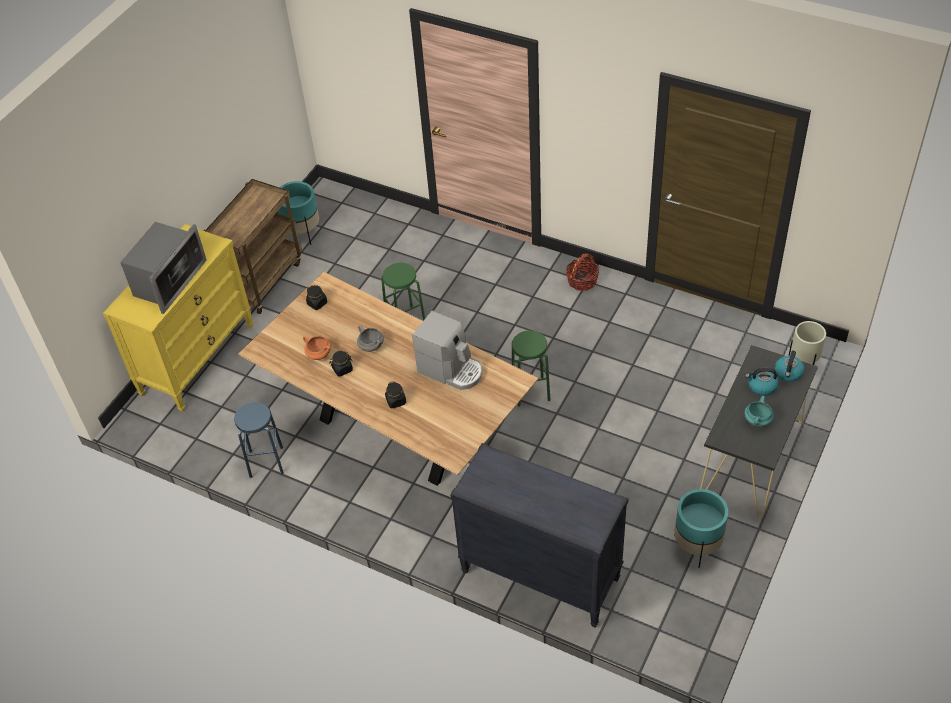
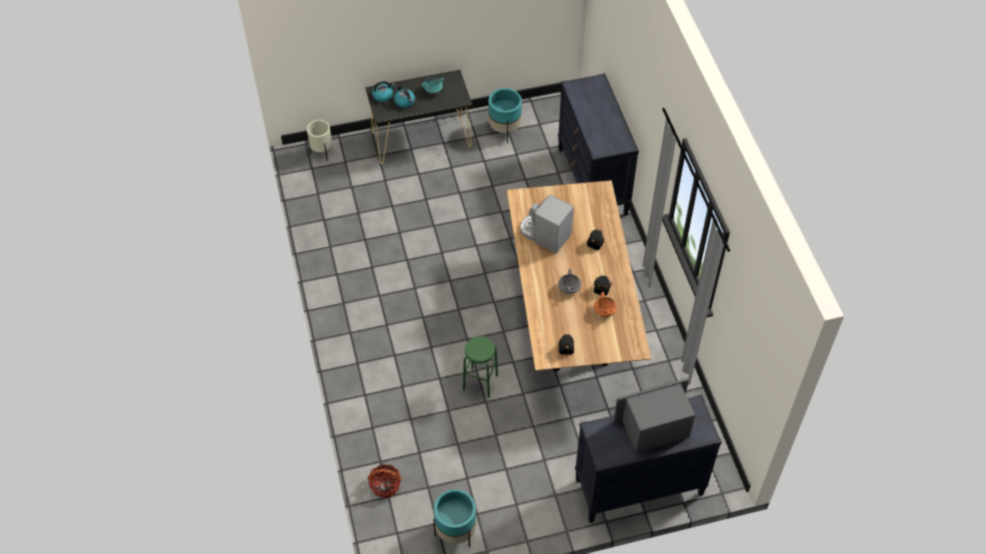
camera: 135 degrees left, 5 degrees up
yellow dresser [103,224,253,412] -> black dresser [575,395,722,523]
brown cart [203,179,302,314] -> none
blue stool [234,402,284,478] -> none
coffee machine [412,311,482,390] -> coffee machine turned 45 degrees counterclockwise [520,195,574,253]
green stool [512,330,550,407] -> none
basket [566,253,599,291] -> basket moved to [368,464,402,498]

